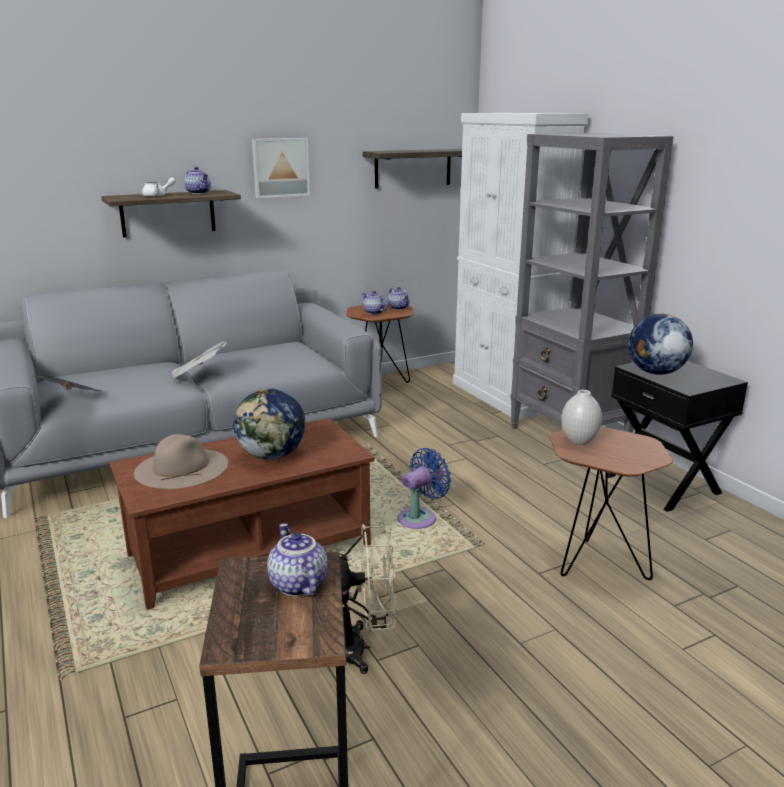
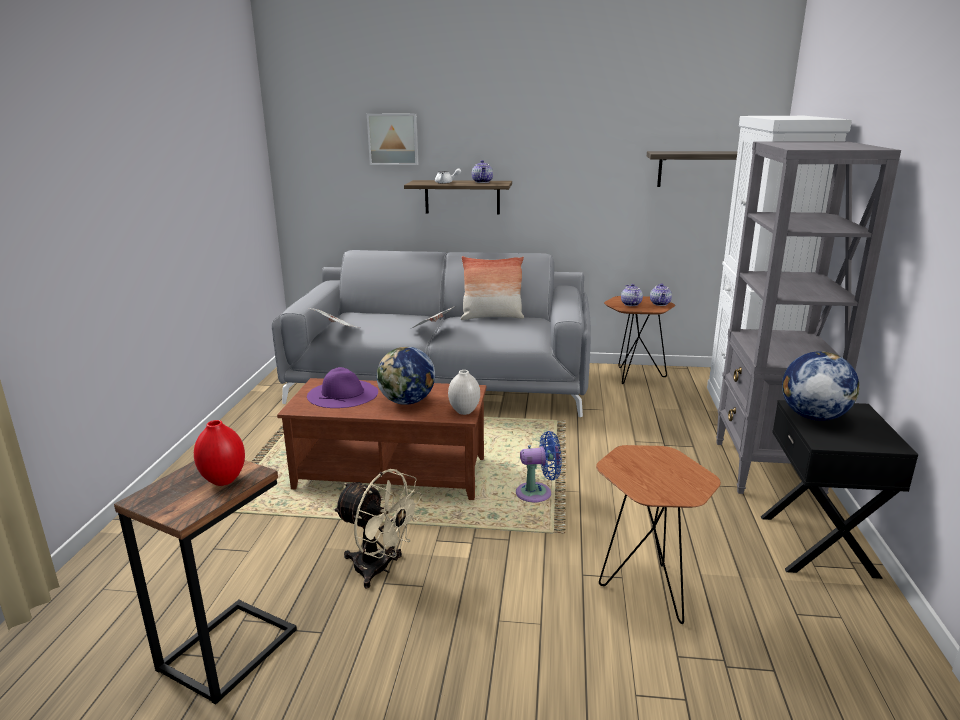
camera: 35 degrees right, 0 degrees up
beige hat [134,434,228,489] -> purple hat [307,367,378,408]
picture [252,138,310,198] -> picture moved to [367,113,418,165]
teapot [267,523,328,597] -> red vase [194,420,245,486]
white vase [561,390,602,445] -> white vase moved to [448,370,480,415]
none -> pillow [461,256,524,320]

